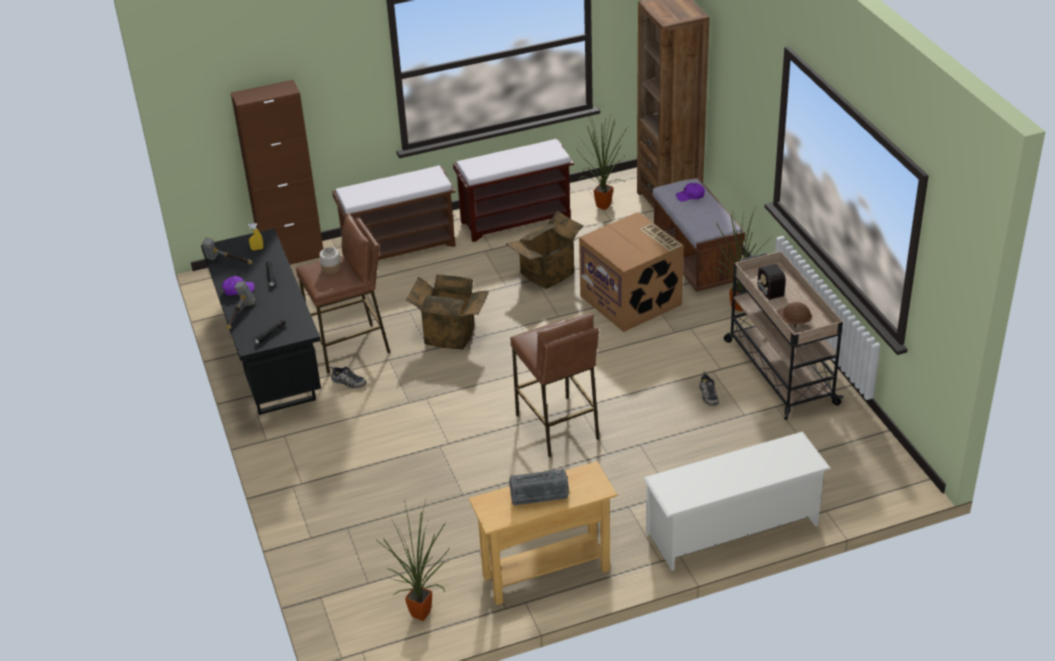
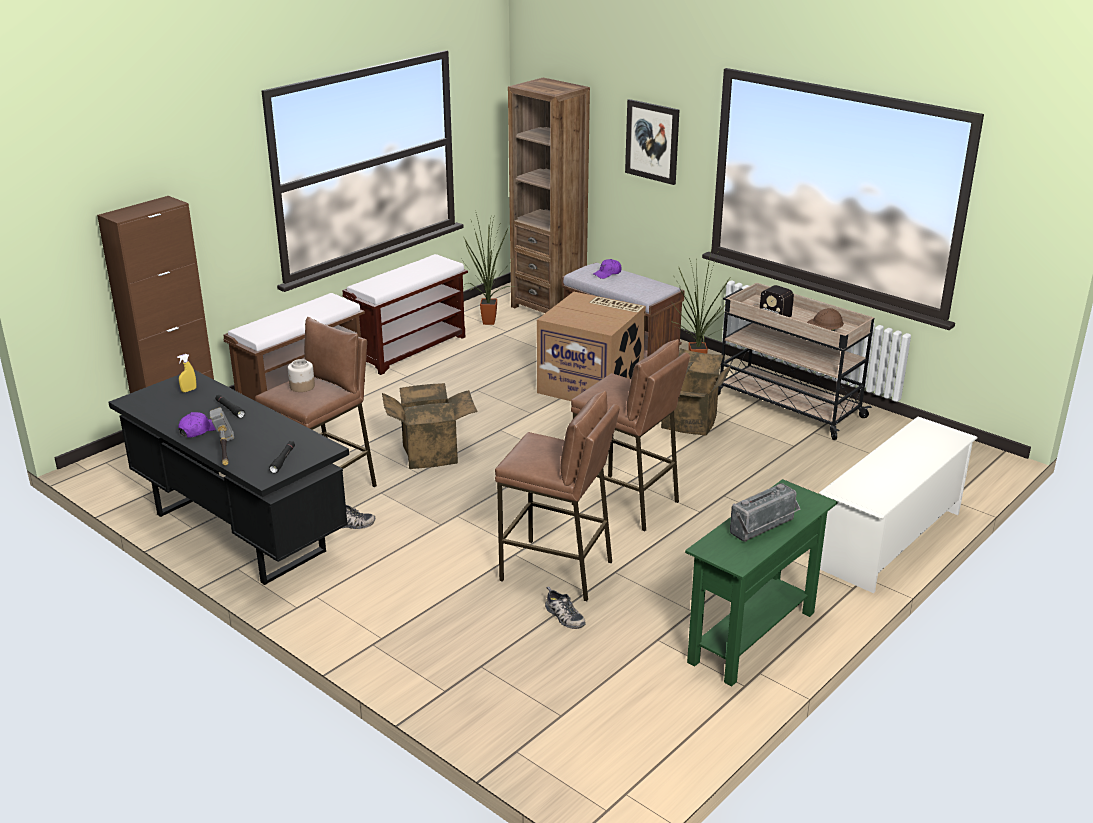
camera: 30 degrees left, 10 degrees down
hammer [202,237,252,264] -> none
potted plant [377,500,450,621] -> none
beige console table [469,461,617,605] -> green console table [685,479,838,686]
cardboard box [506,210,584,289] -> cardboard box moved to [661,348,731,436]
shoe [699,371,719,406] -> shoe moved to [545,587,586,629]
none -> brown stool [495,391,620,601]
none -> picture [625,99,679,185]

